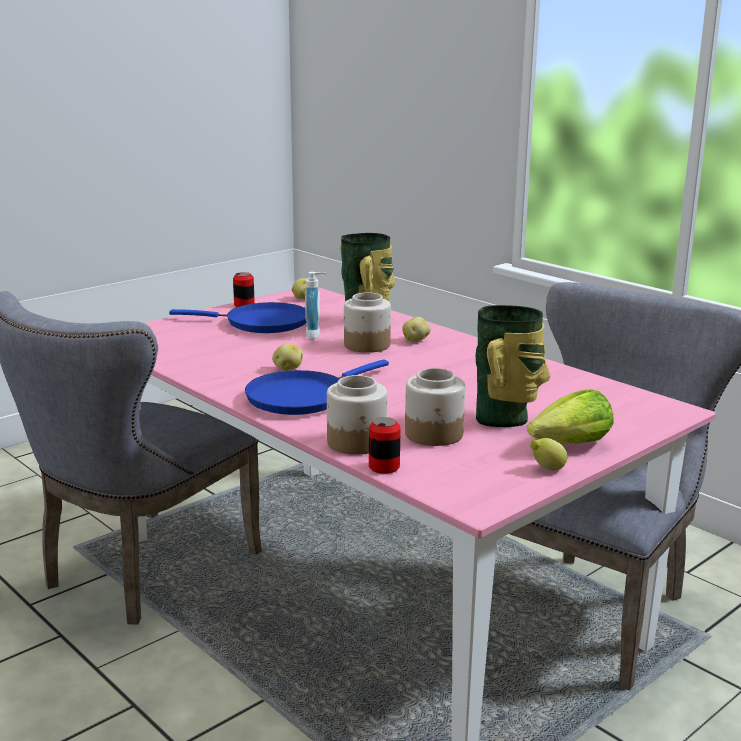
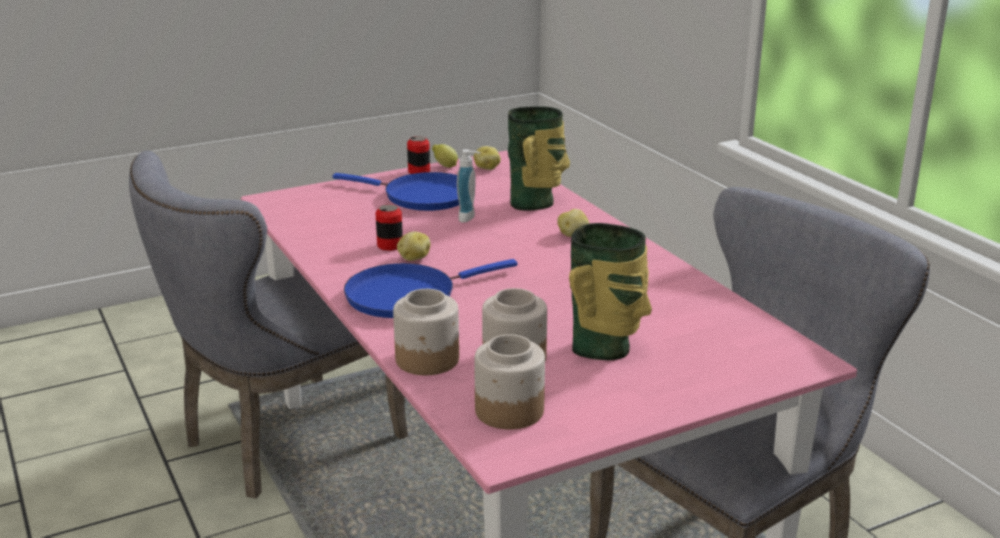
camera: 15 degrees right, 5 degrees up
jar [344,292,391,353] -> jar moved to [474,334,545,430]
can [369,417,401,474] -> can moved to [376,204,403,251]
lettuce [527,389,614,444] -> none
lemon [530,438,567,471] -> lemon moved to [432,144,458,168]

